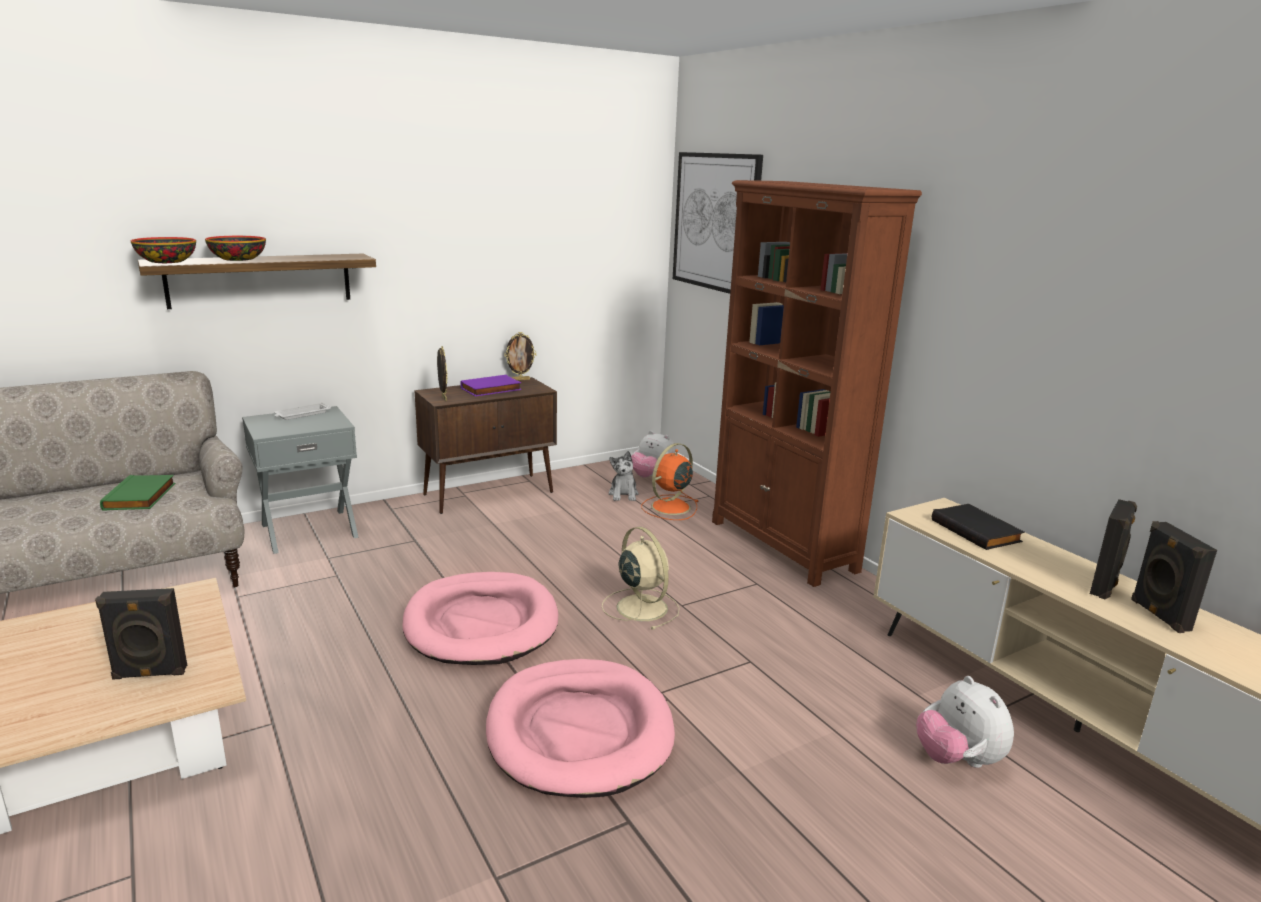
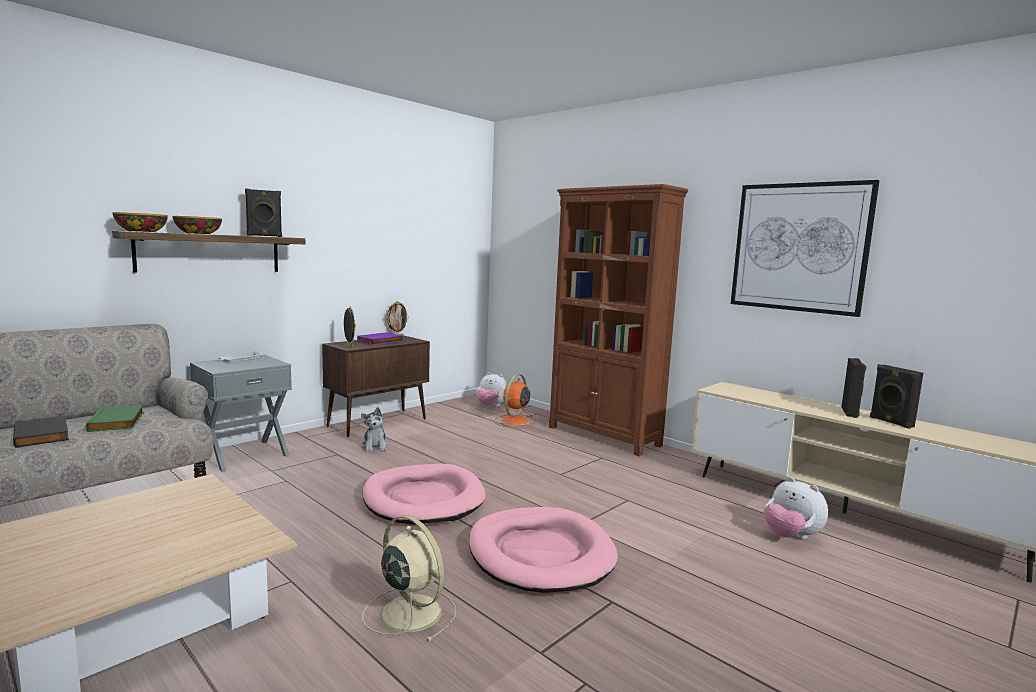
camera: 15 degrees left, 10 degrees down
black speaker [95,588,187,680] -> black speaker moved to [245,188,282,237]
beige fan [602,527,680,630] -> beige fan moved to [362,515,456,642]
plush toy [608,451,639,501] -> plush toy moved to [361,407,388,452]
picture [673,152,763,294] -> picture moved to [731,180,880,317]
black book [932,504,1025,550] -> black book moved to [13,416,69,448]

